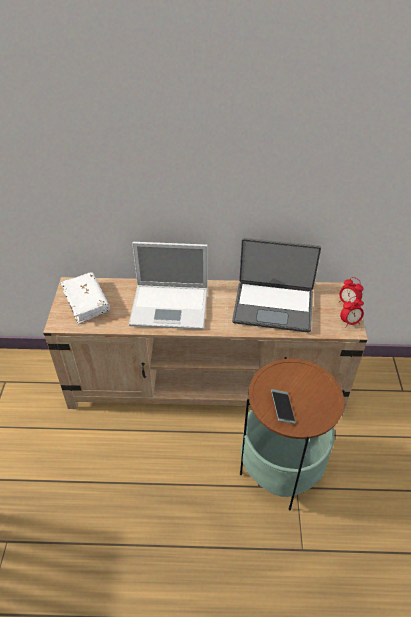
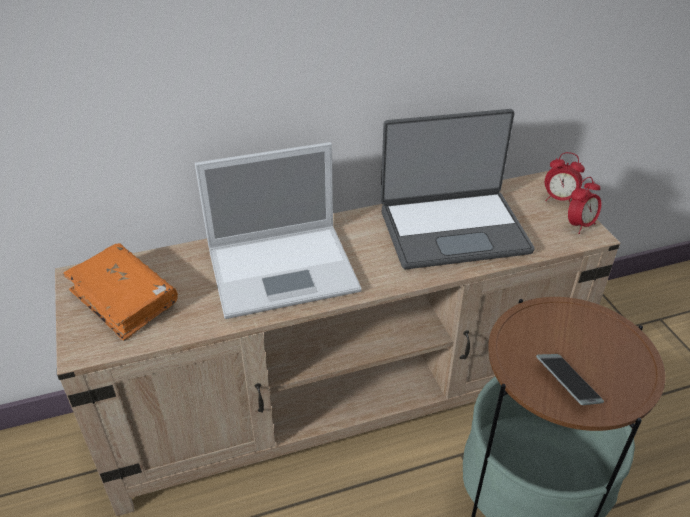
camera: 20 degrees left, 5 degrees down
white book [61,273,110,325] -> orange book [63,243,178,341]

